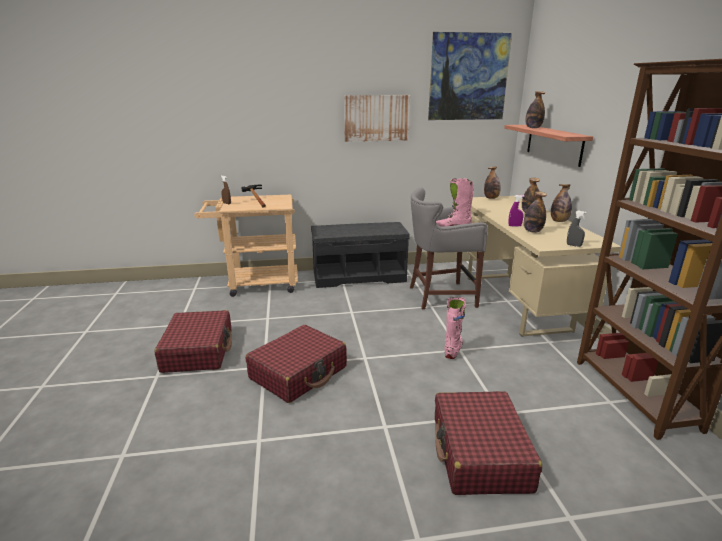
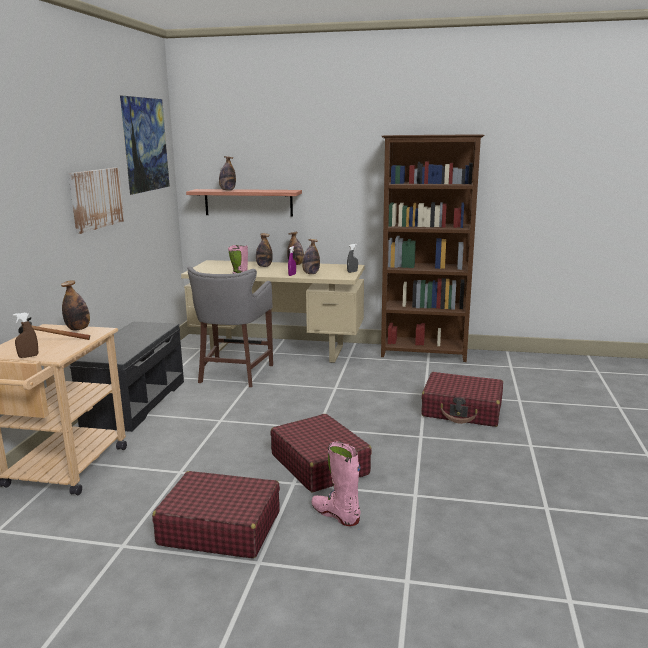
camera: 70 degrees left, 5 degrees down
pink boot [445,297,466,359] -> pink boot moved to [312,441,361,526]
bottle [484,166,501,199] -> bottle moved to [61,280,90,331]

